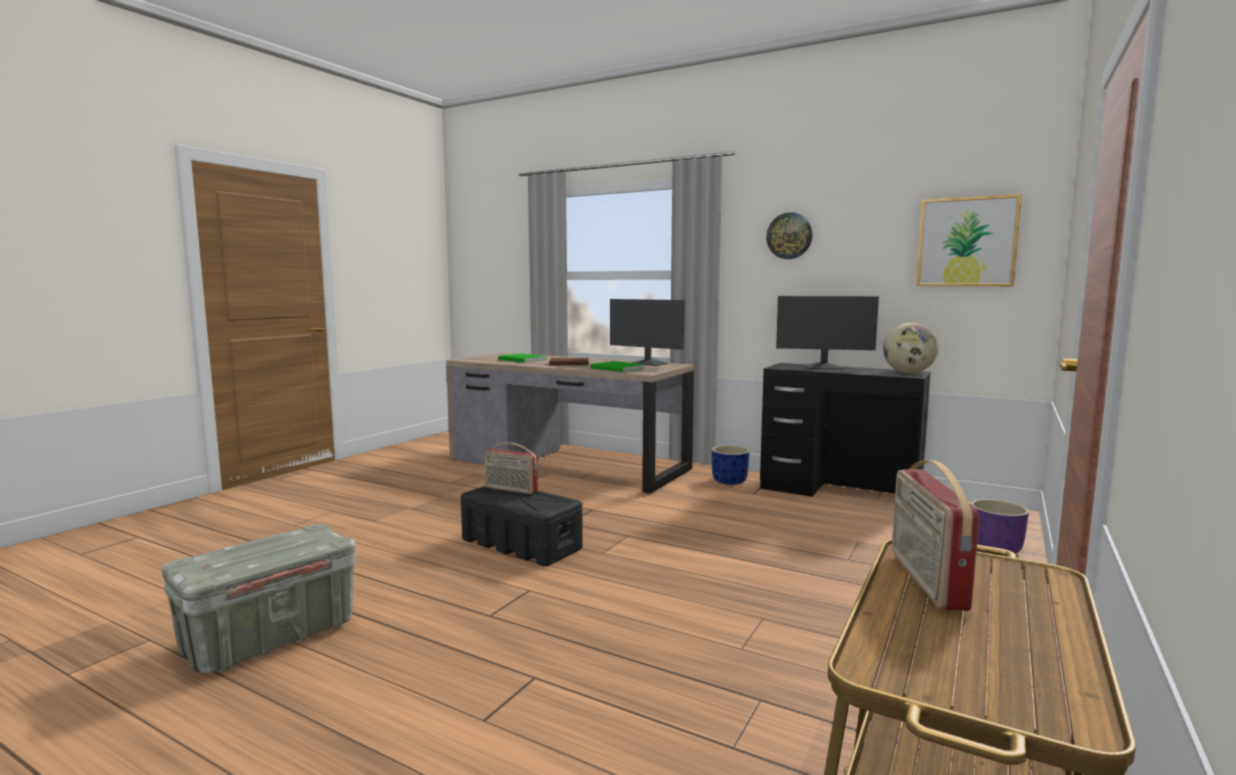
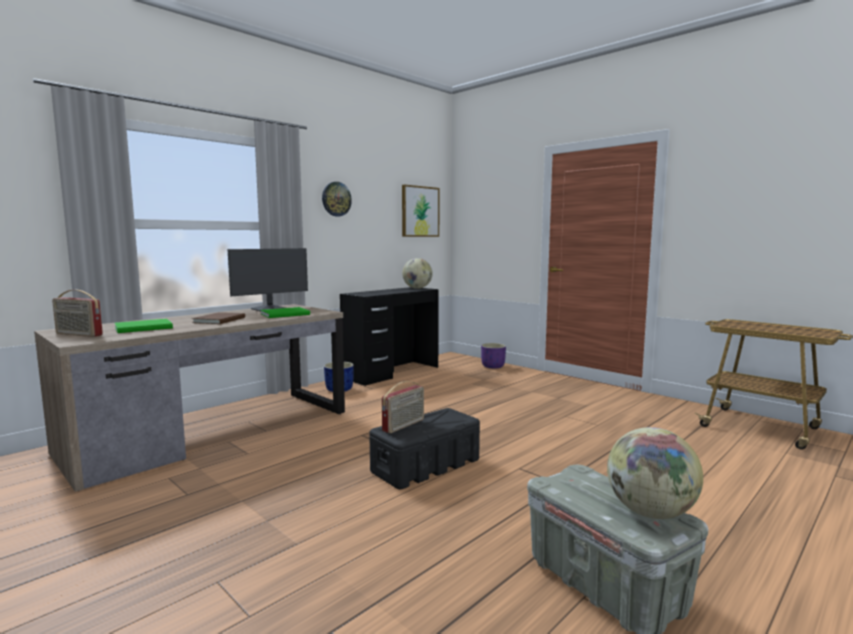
camera: 75 degrees left, 0 degrees up
monitor [776,296,879,370] -> none
radio [892,460,979,611] -> radio moved to [52,290,103,337]
none -> globe [607,427,703,519]

